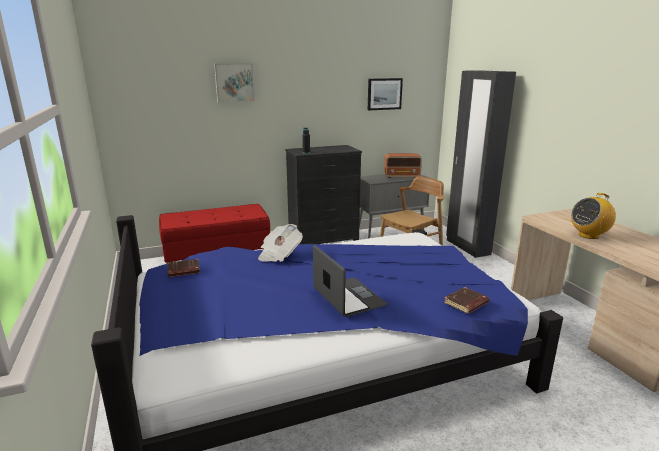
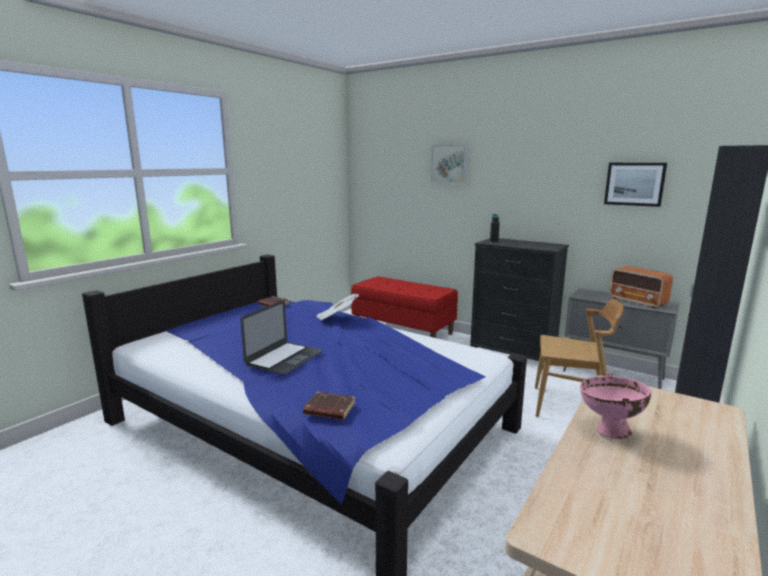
camera: 55 degrees right, 5 degrees down
radio [571,193,616,239] -> pink bowl [580,372,651,439]

